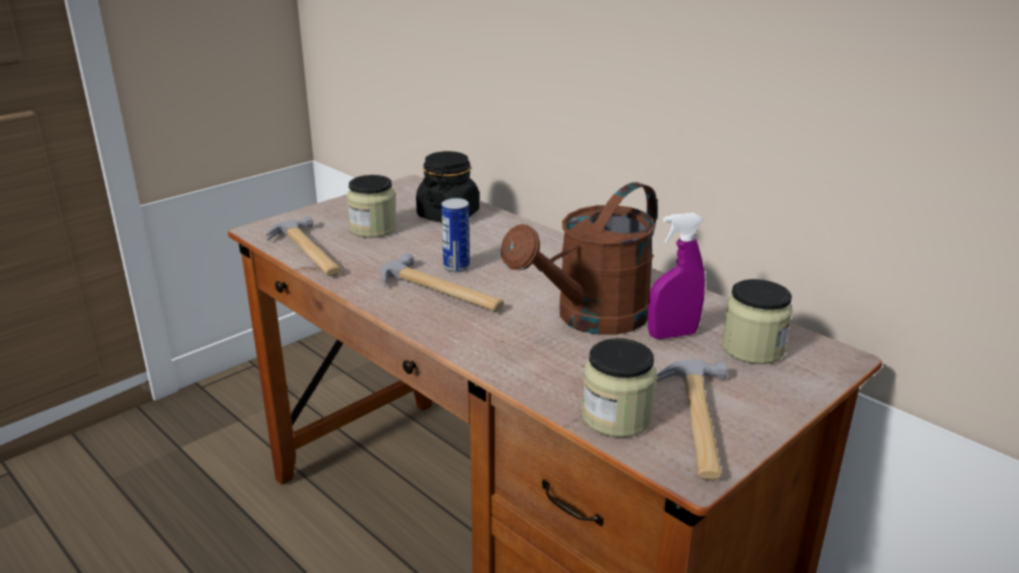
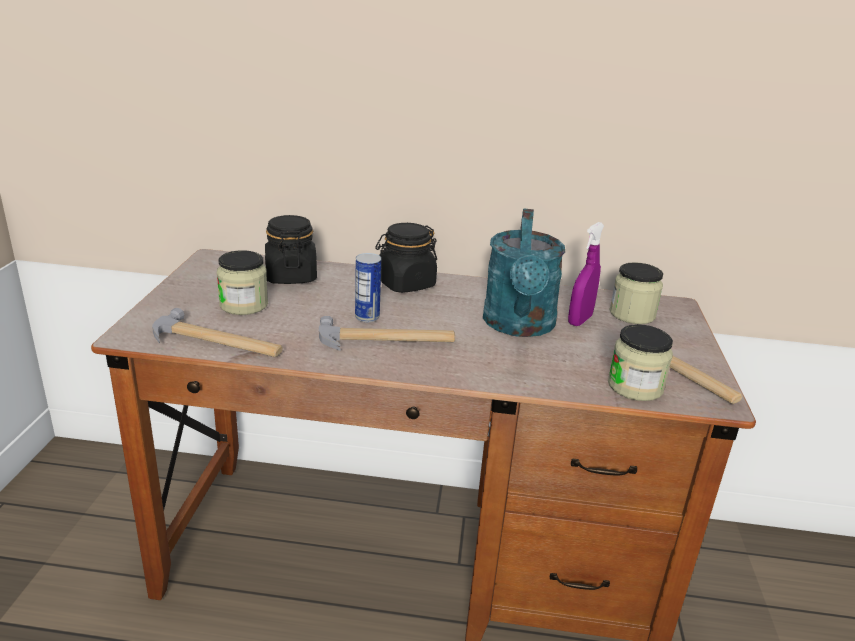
camera: 40 degrees left, 0 degrees up
brown watering can [501,182,657,335] -> turquoise watering can [483,208,565,337]
none -> black jar [375,223,437,293]

